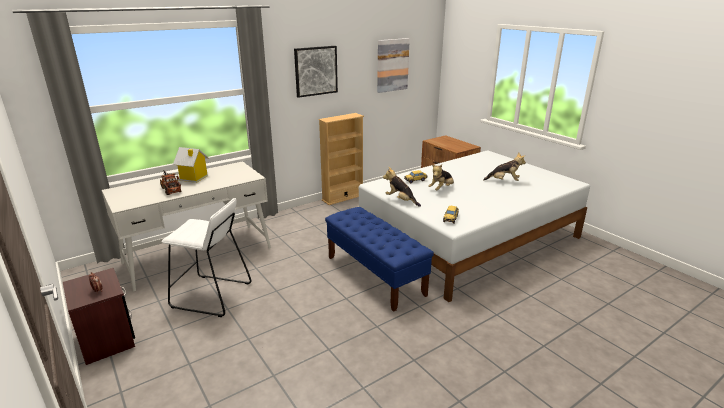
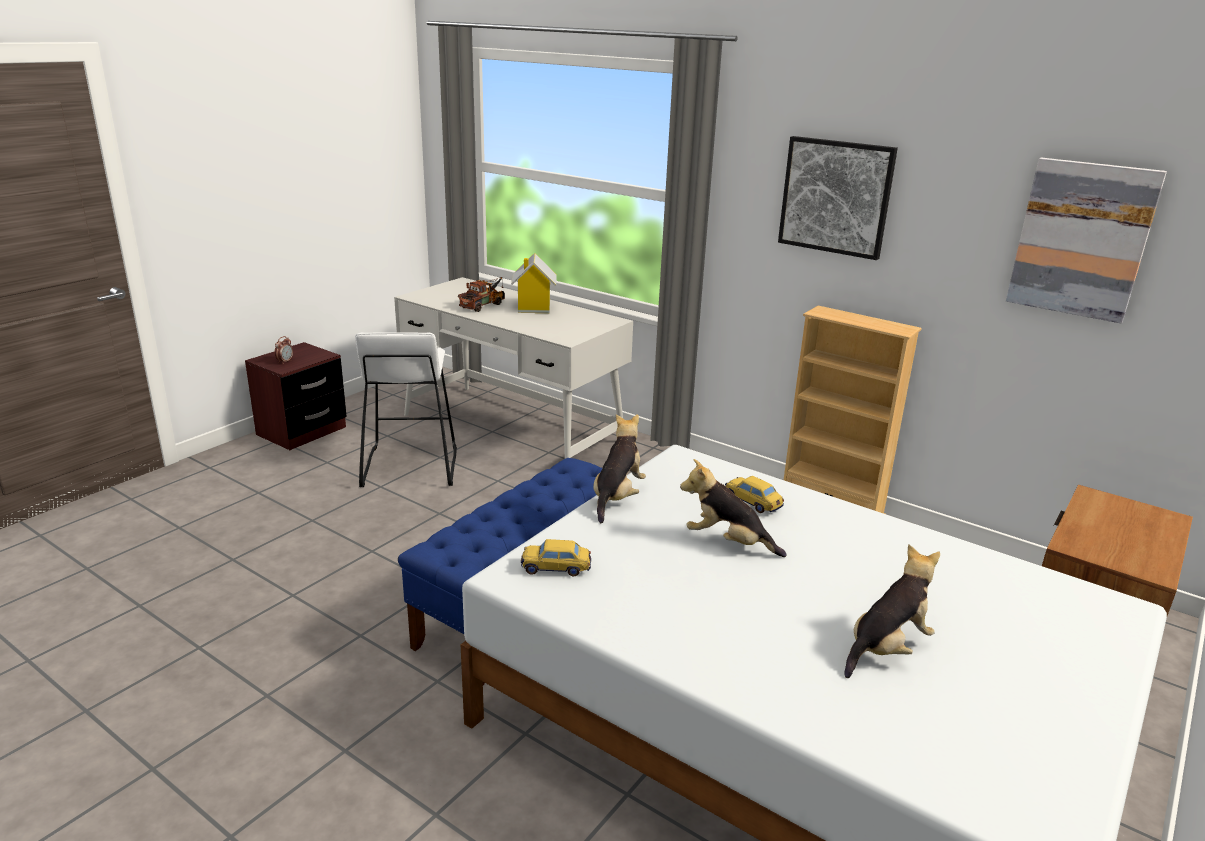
camera: 70 degrees right, 0 degrees up
plush toy [483,152,526,181] -> plush toy turned 120 degrees counterclockwise [844,545,940,678]

